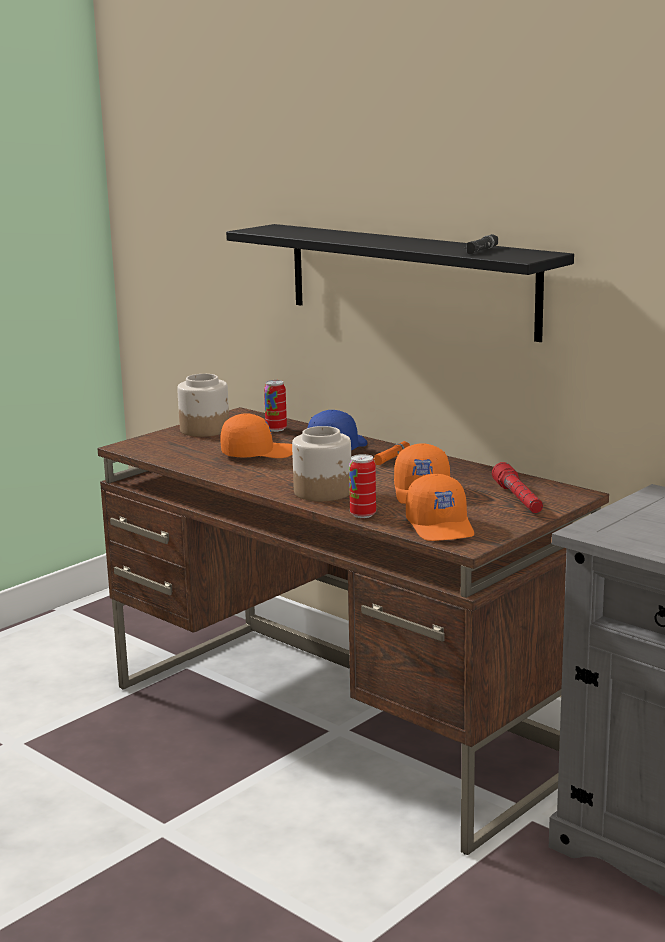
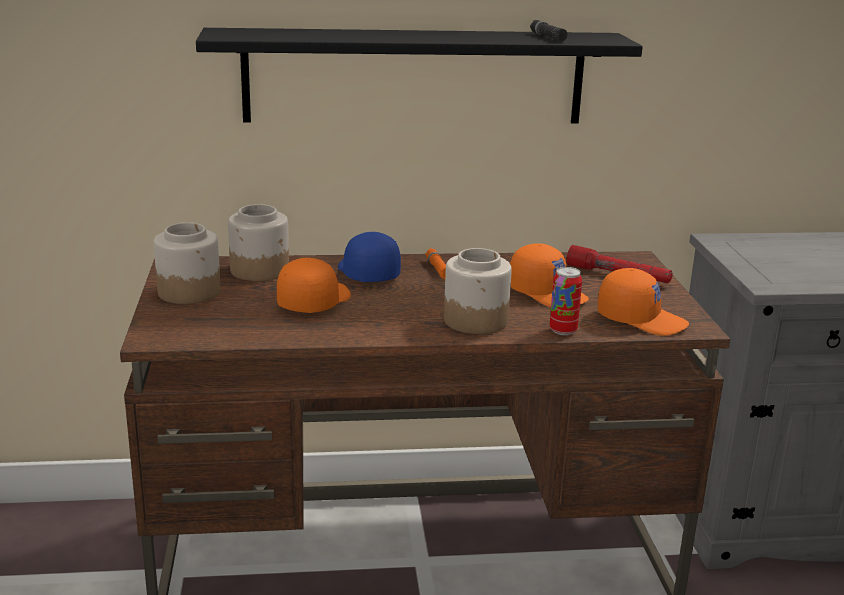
camera: 50 degrees left, 5 degrees up
can [264,380,287,432] -> jar [228,204,289,281]

